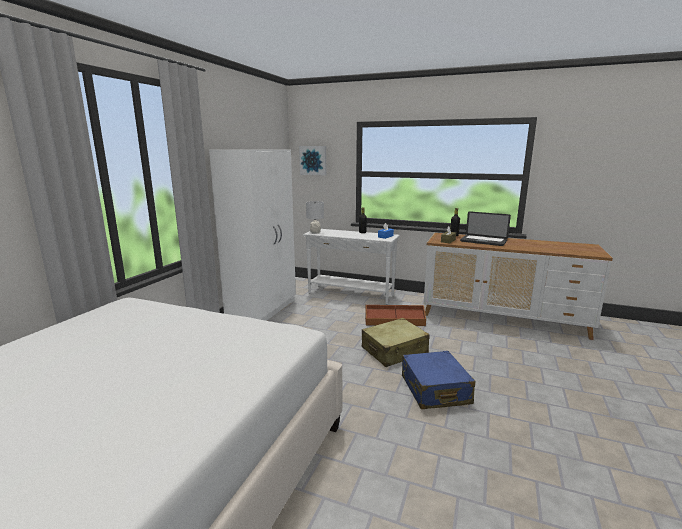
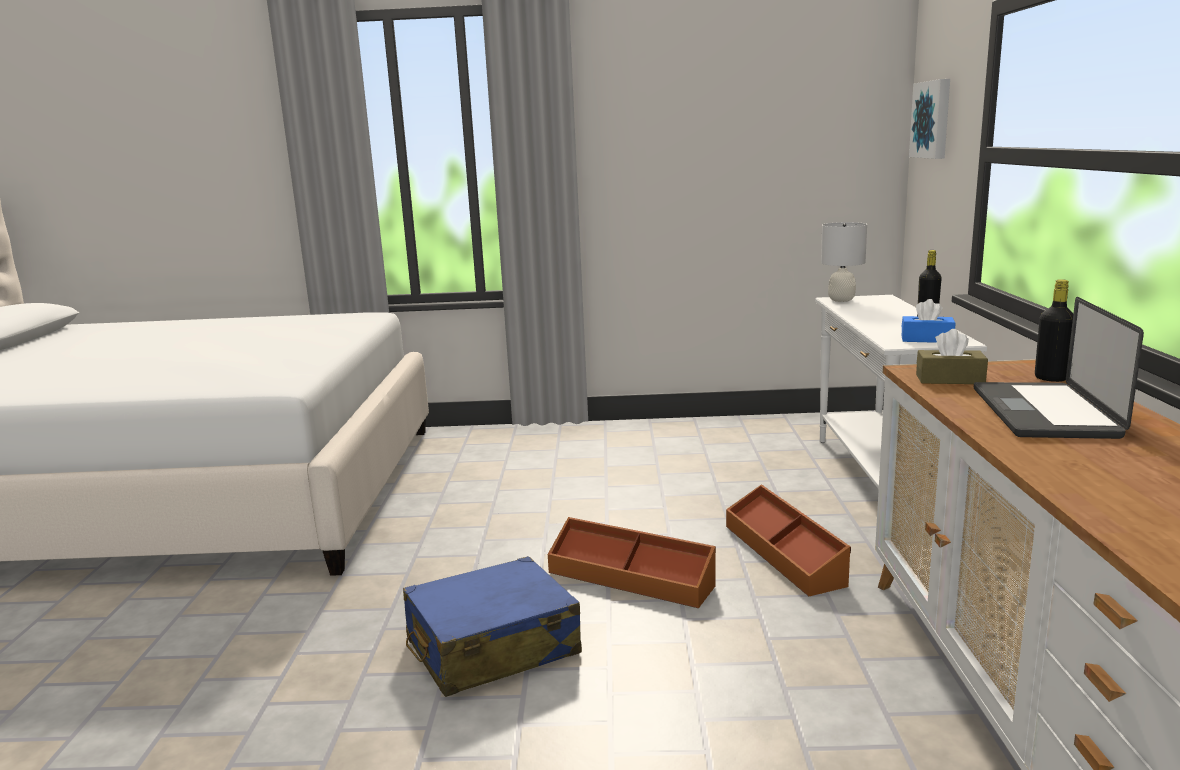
camera: 70 degrees right, 0 degrees up
white wardrobe [209,150,296,321] -> none
beige suitcase [362,318,430,367] -> brown storage box [548,517,716,608]

